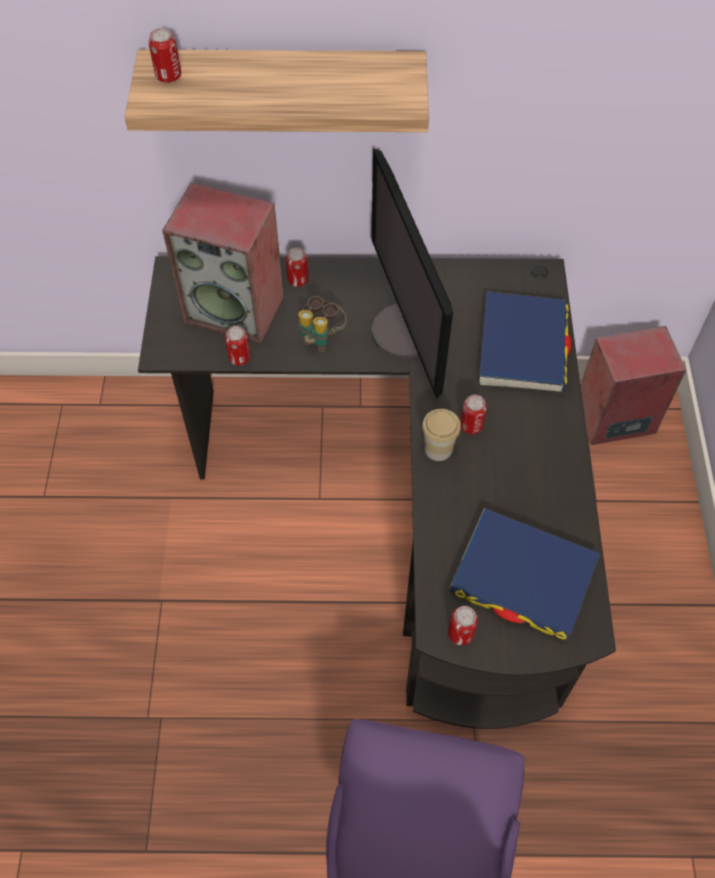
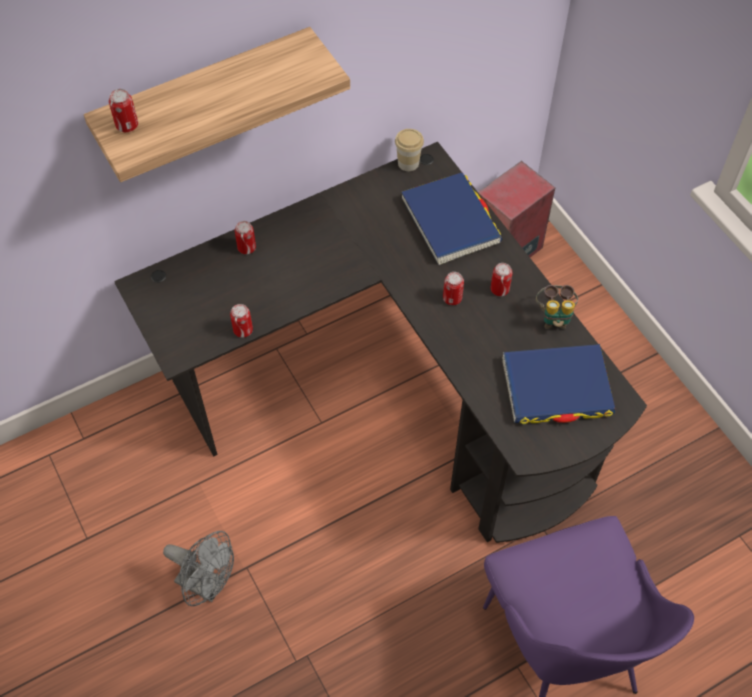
camera: 30 degrees left, 0 degrees up
speaker [162,183,284,344] -> none
binoculars [298,296,346,352] -> binoculars moved to [536,285,578,329]
monitor [371,149,453,399] -> none
cup [422,409,461,461] -> cup moved to [395,129,424,171]
can [448,606,478,645] -> can moved to [491,263,512,296]
none -> grey fan [163,531,234,606]

